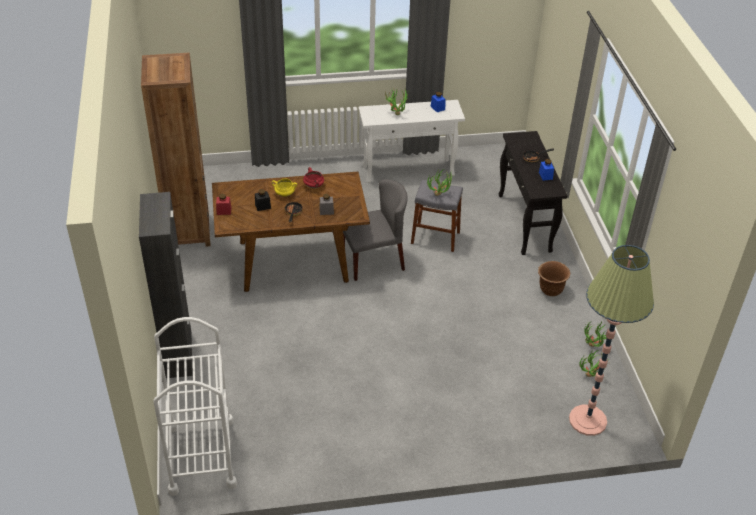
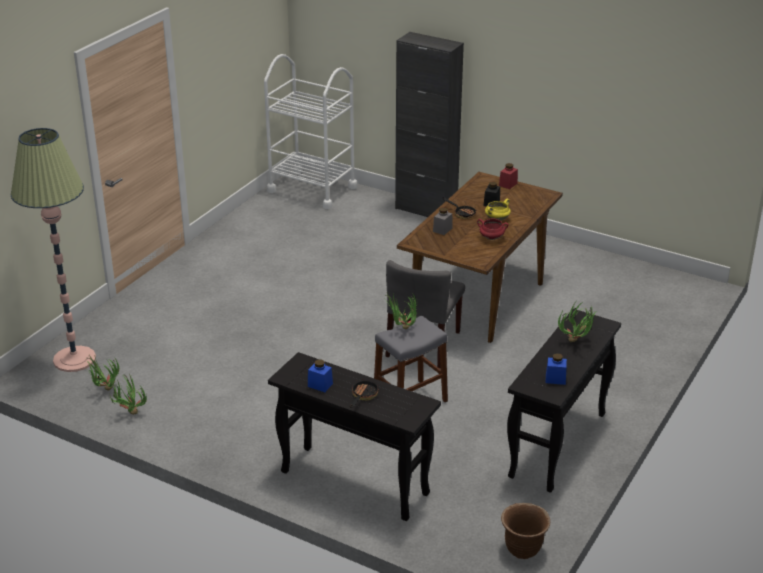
camera: 130 degrees right, 10 degrees down
brown bookcase [141,53,210,247] -> none
white console table [359,100,465,183] -> black console table [507,309,621,492]
brown planter [538,261,570,296] -> brown planter moved to [501,503,550,559]

